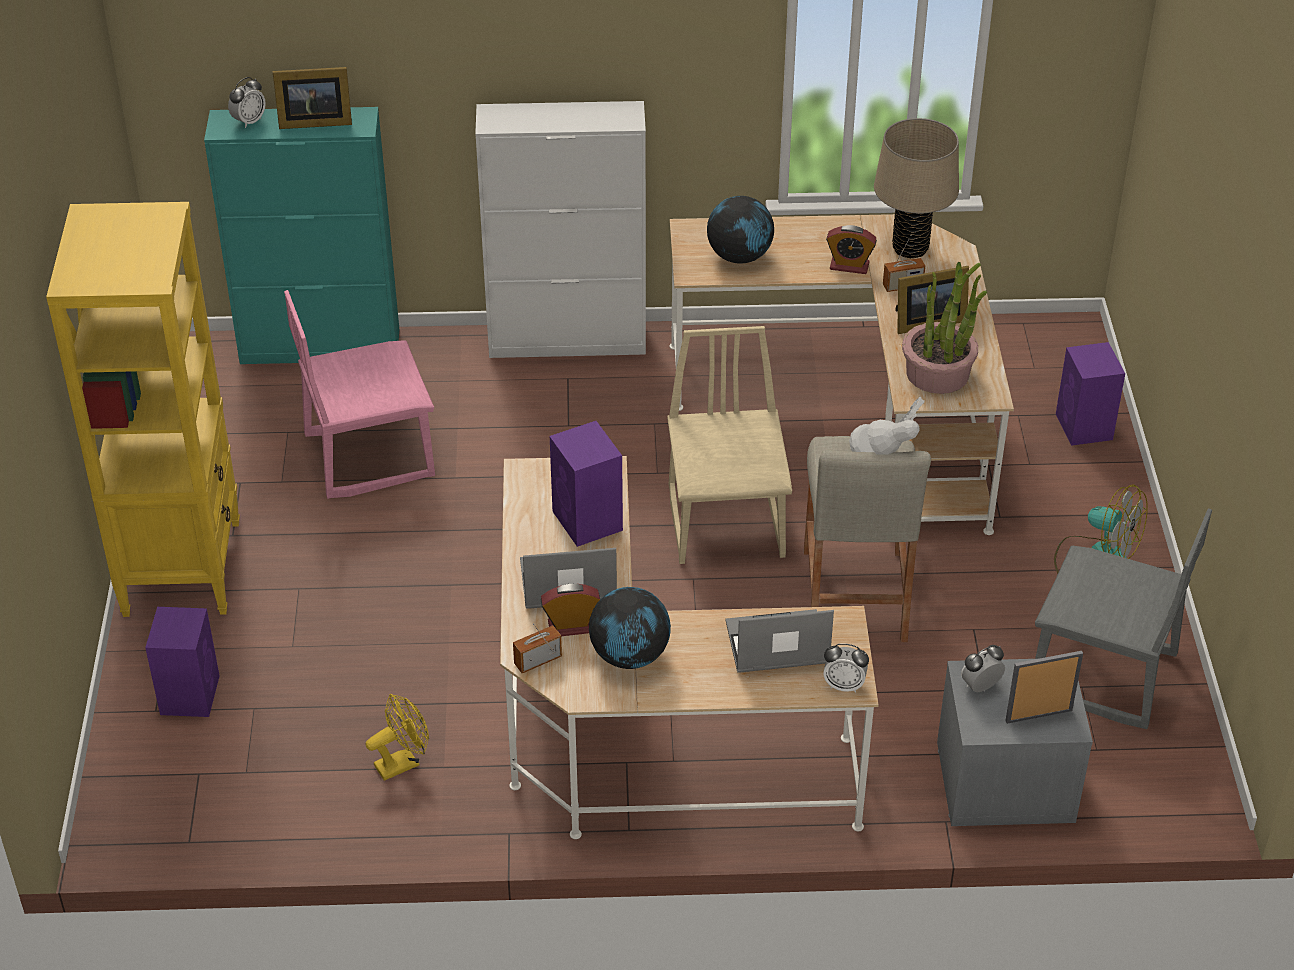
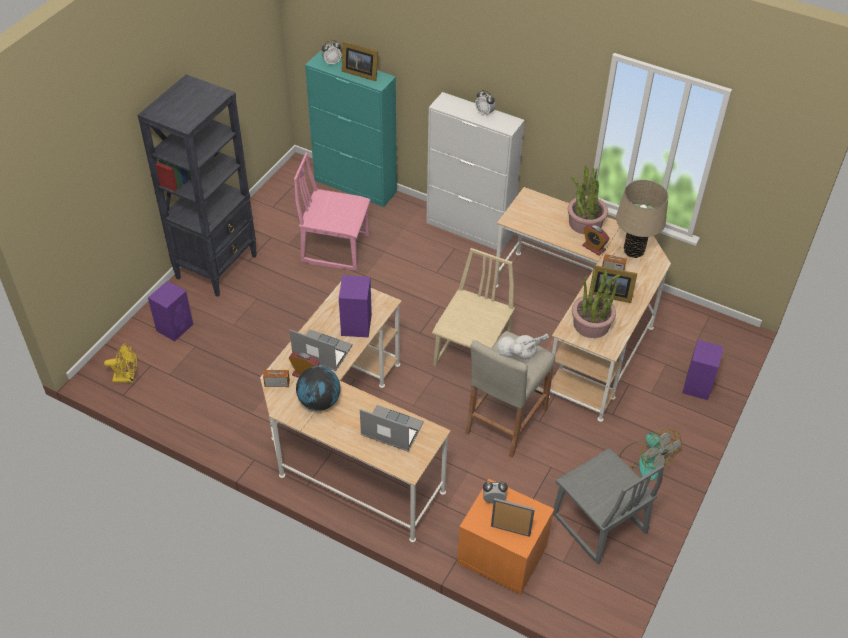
camera: 30 degrees right, 5 degrees up
yellow bookcase [46,202,240,617] -> black bookcase [138,74,257,297]
yellow fan [366,694,429,781] -> yellow fan moved to [104,343,137,383]
globe [707,196,774,264] -> none
alarm clock [823,643,869,693] -> alarm clock moved to [475,90,496,116]
grey nightstand [937,659,1093,826] -> orange nightstand [457,479,554,594]
none -> potted plant [568,165,608,235]

